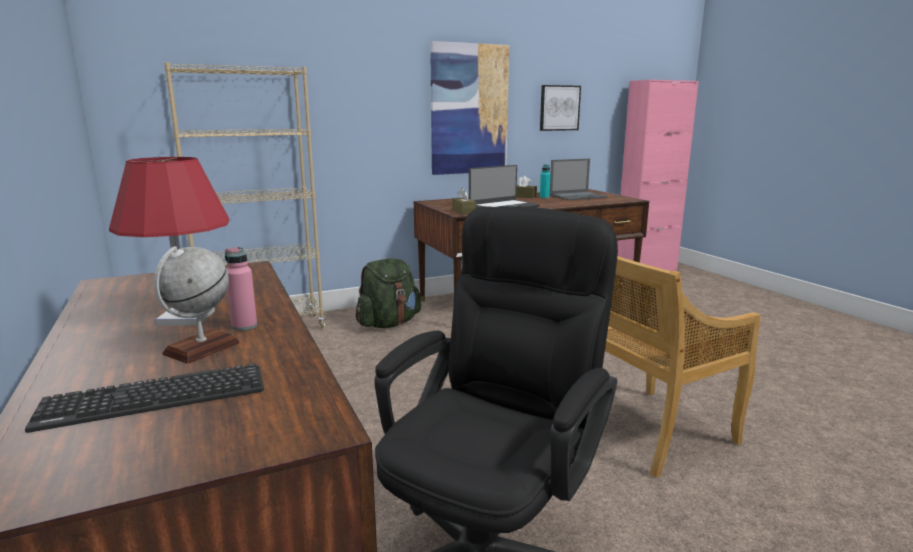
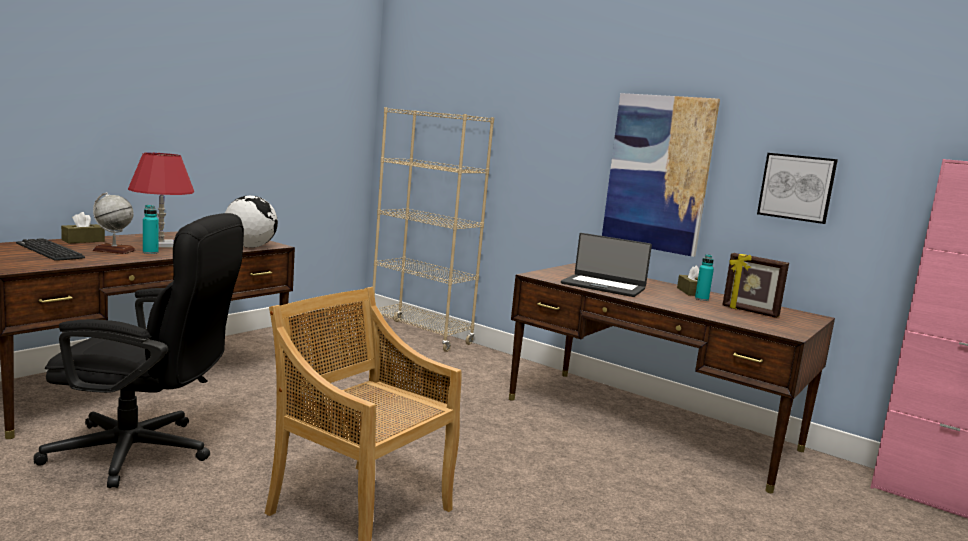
camera: 60 degrees right, 5 degrees down
pink bottle [225,247,257,331] -> turquoise bottle [143,205,159,254]
green backpack [356,258,421,328] -> none
brown tissue box [452,188,476,215] -> brown tissue box moved to [61,212,105,243]
laptop [550,159,607,200] -> picture frame [723,253,789,318]
none -> globe [225,196,278,248]

